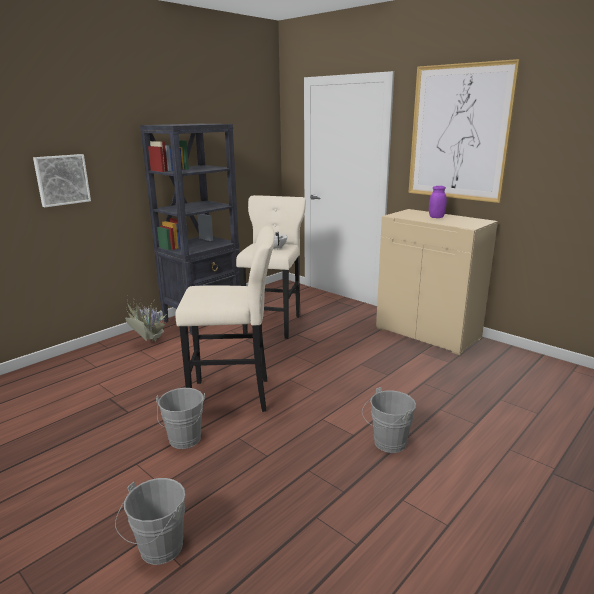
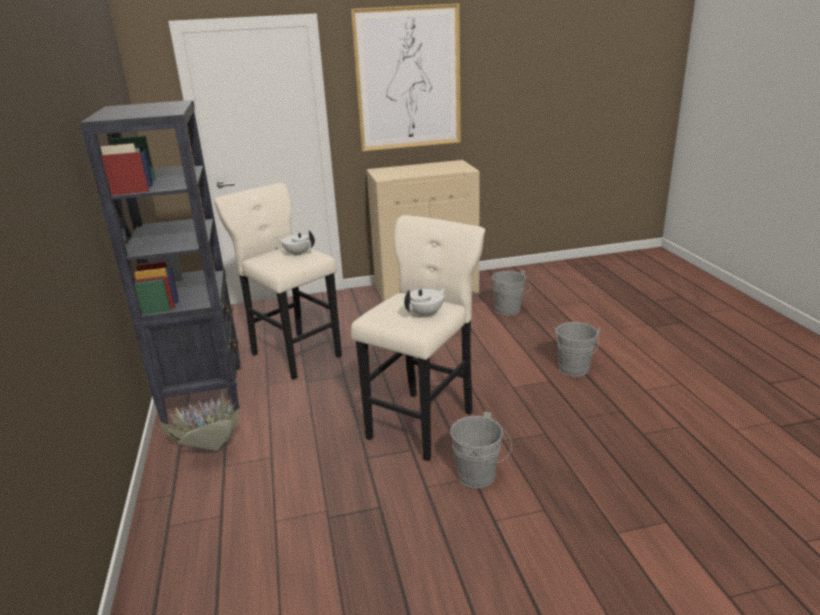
camera: 55 degrees left, 5 degrees up
picture [33,154,91,207] -> none
grey bucket [115,478,186,565] -> grey bucket moved to [492,270,530,316]
purple jar [429,186,447,218] -> none
none -> white teapot [404,287,446,318]

